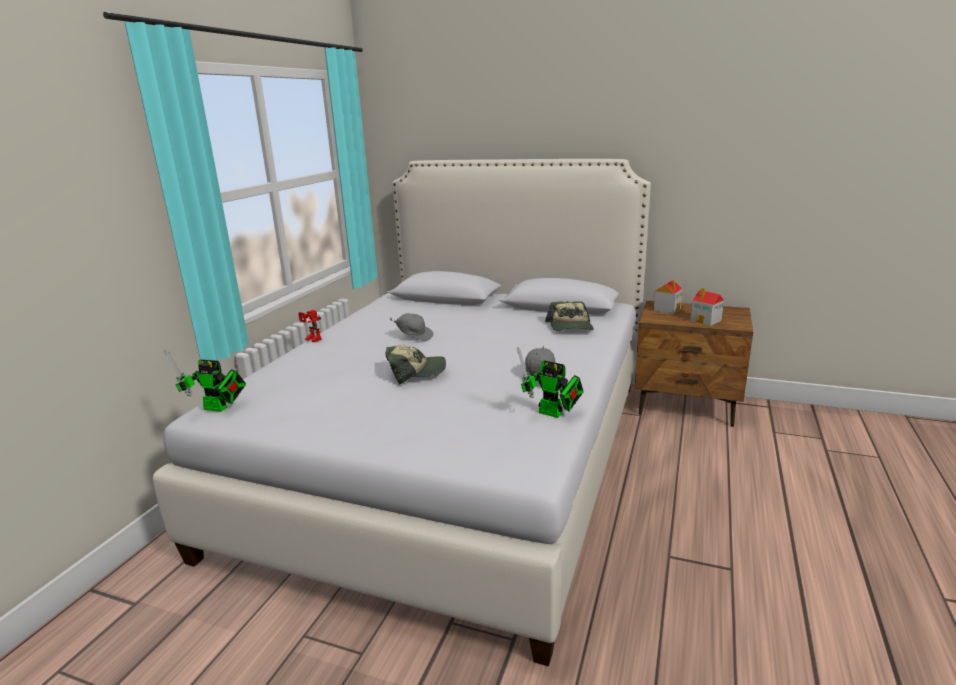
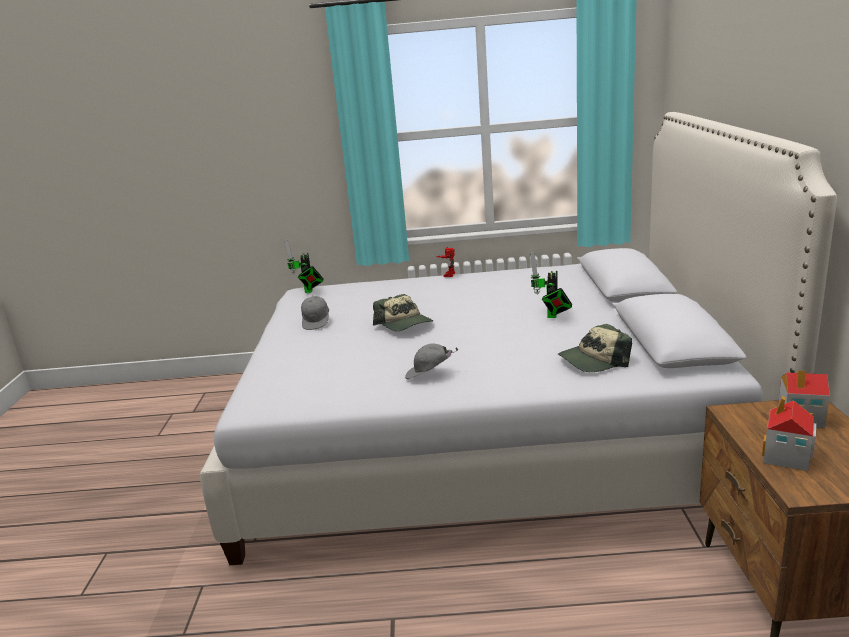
camera: 70 degrees right, 0 degrees up
grey cap [390,313,433,341] -> grey cap moved to [301,295,329,330]
toy robot [517,348,584,418] -> toy robot moved to [530,251,573,318]

